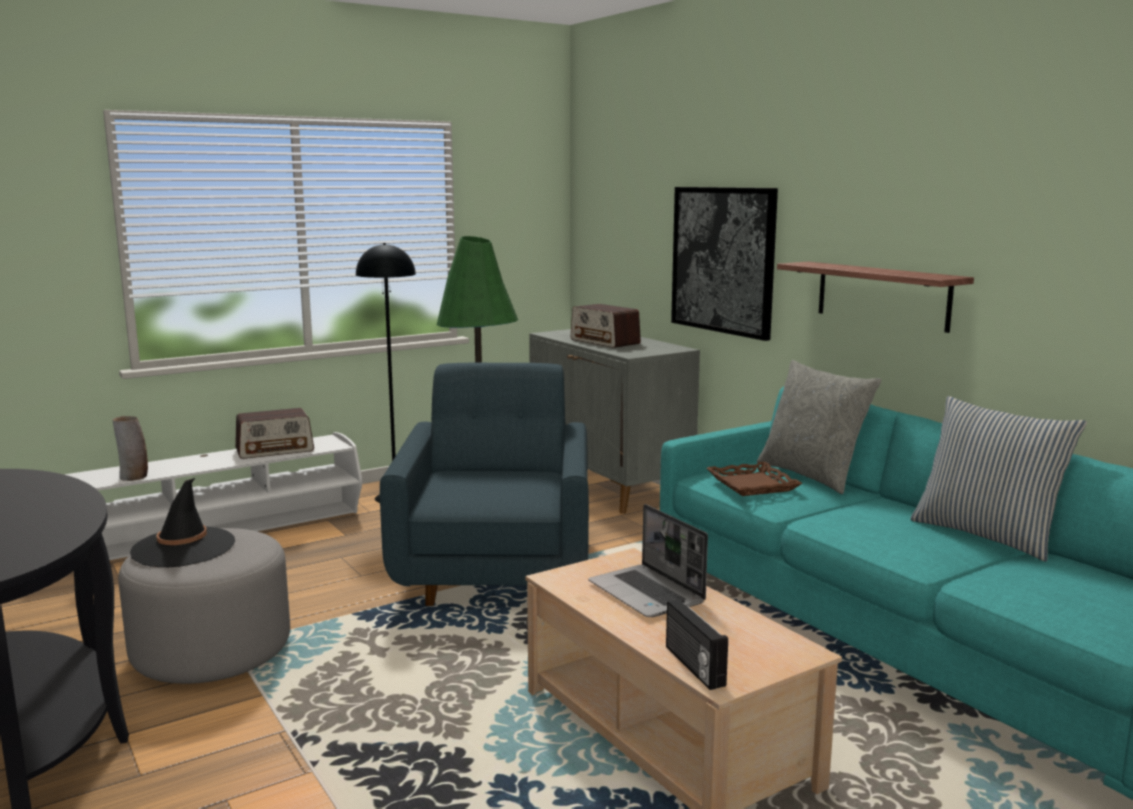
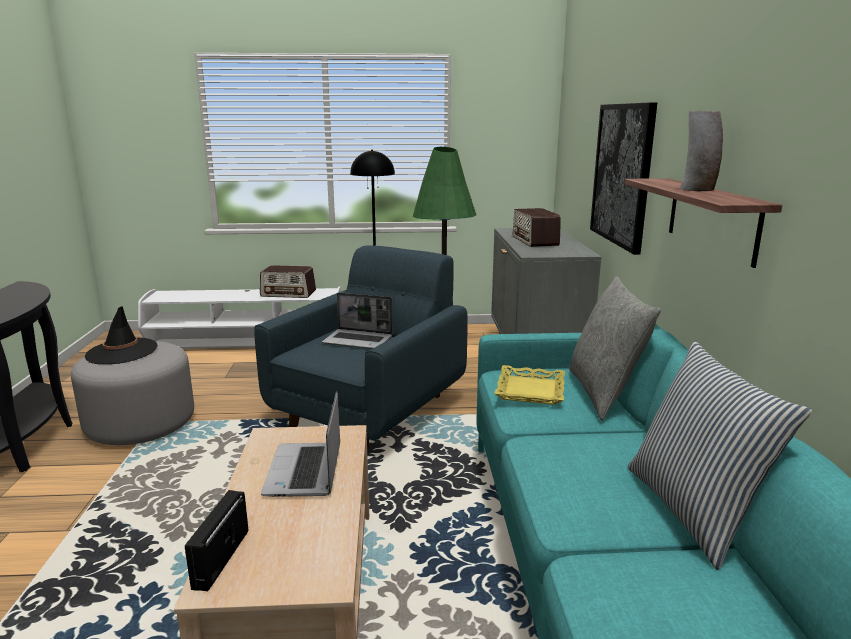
camera: 30 degrees right, 5 degrees up
vase [113,416,148,481] -> vase moved to [680,111,723,191]
brown tray [707,462,803,496] -> yellow tray [494,365,565,405]
none -> laptop [322,292,393,349]

